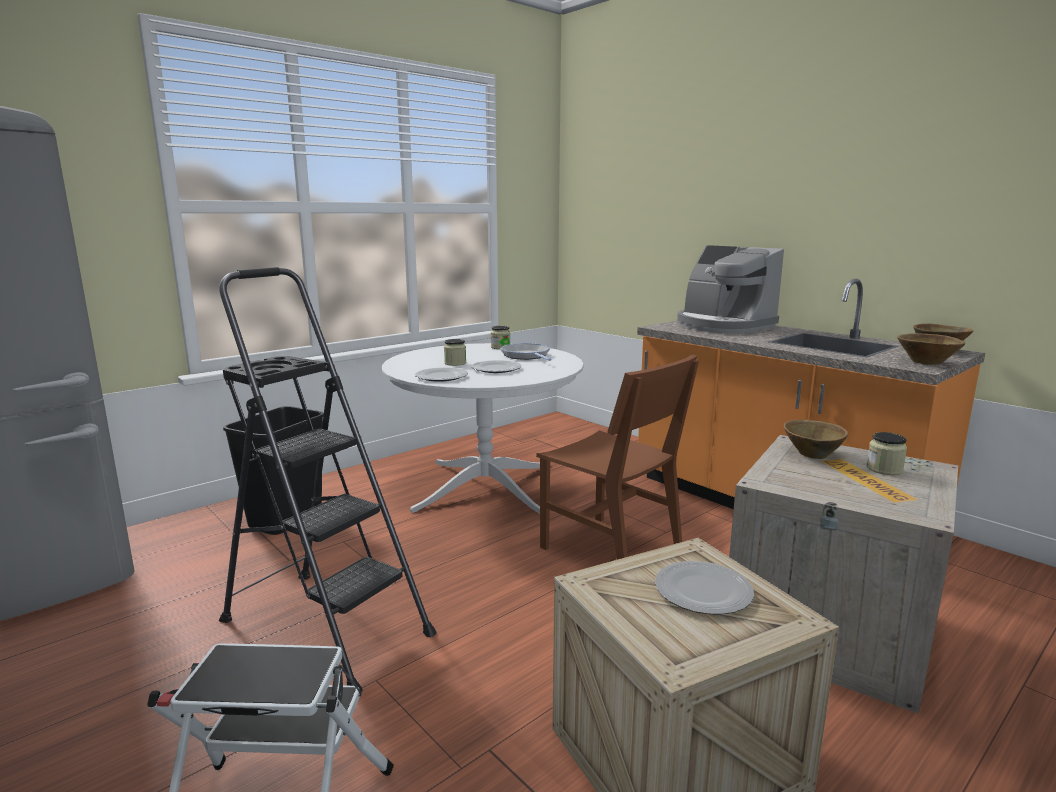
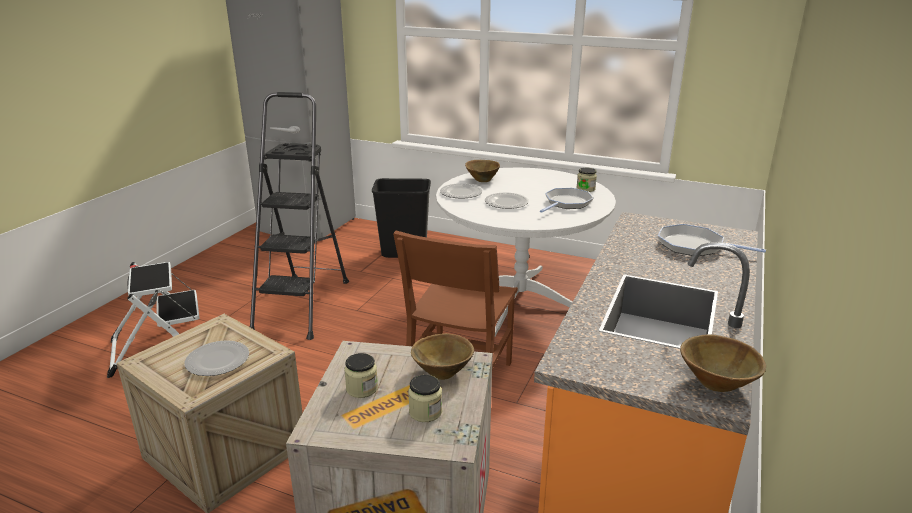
camera: 65 degrees right, 10 degrees up
jar [444,339,466,366] -> jar moved to [344,353,378,398]
coffee machine [677,245,784,334] -> frying pan [658,224,766,256]
brown bowl [897,333,965,365] -> brown bowl moved to [465,160,500,182]

